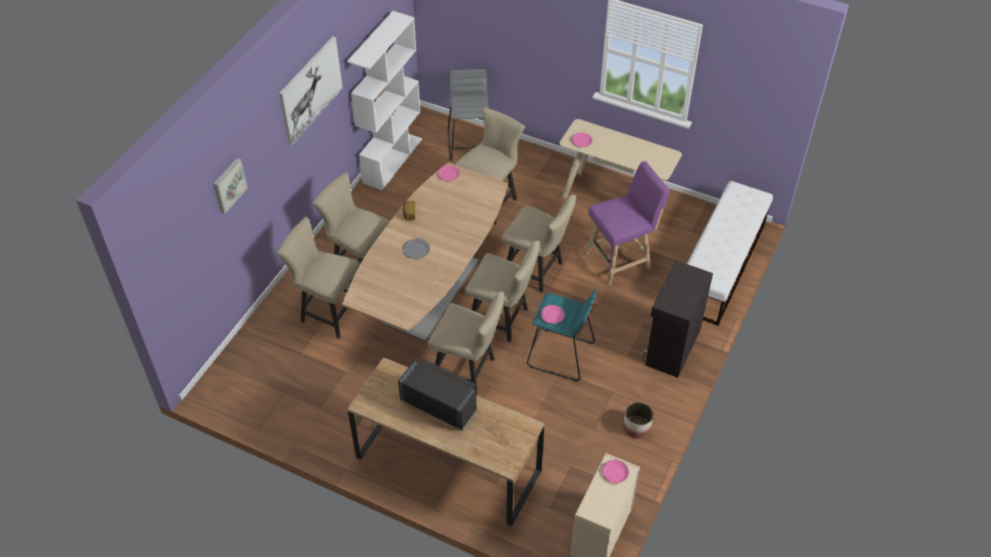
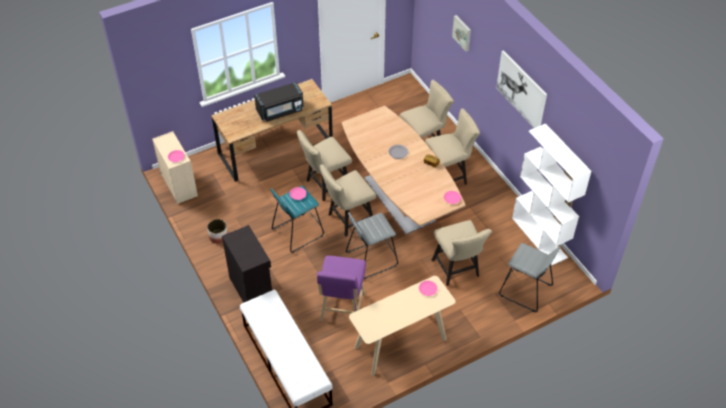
camera: 125 degrees right, 0 degrees up
beige chair [501,194,576,293] -> grey stool [346,212,398,279]

